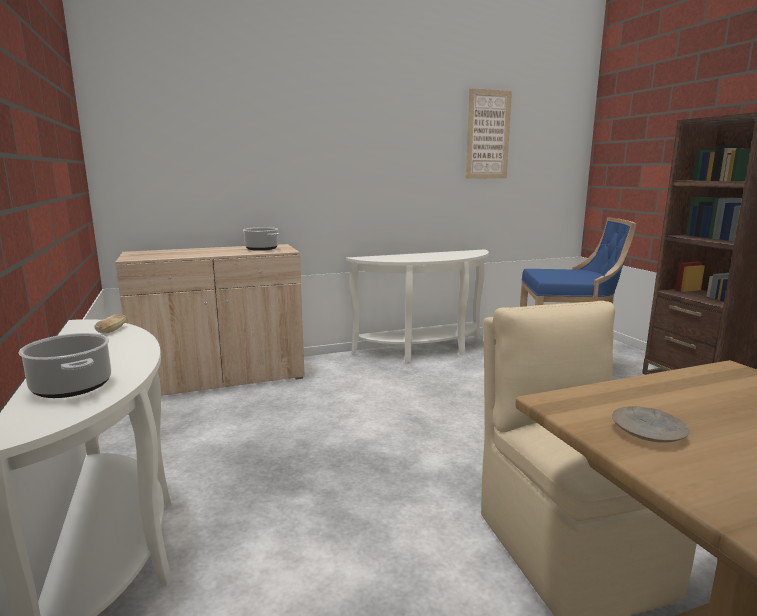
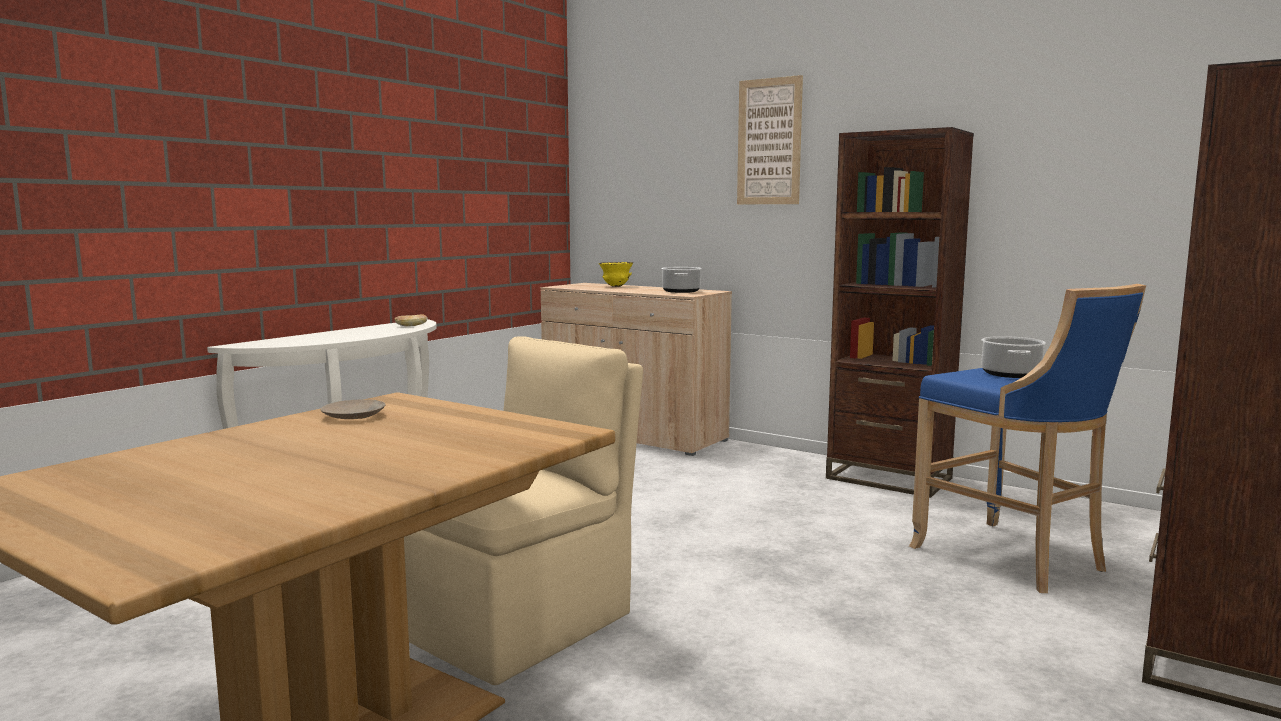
camera: 55 degrees right, 5 degrees down
cooking pot [19,333,111,398] -> cooking pot moved to [981,336,1046,378]
white console table [346,249,489,363] -> brown bookcase [826,127,974,498]
picture [466,88,512,179] -> picture moved to [737,75,803,204]
none -> yellow bowl [599,262,633,287]

